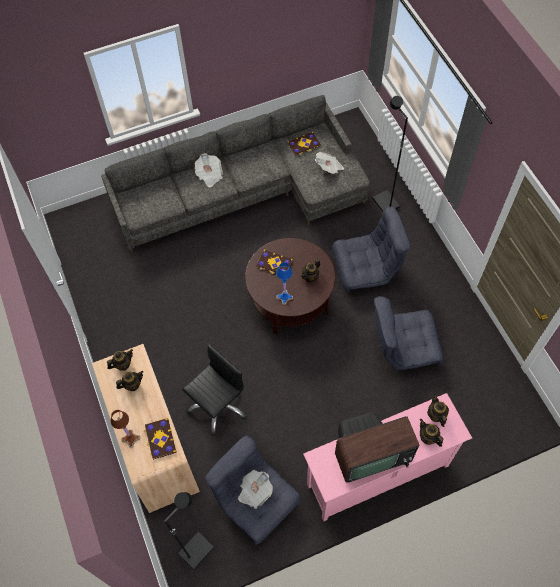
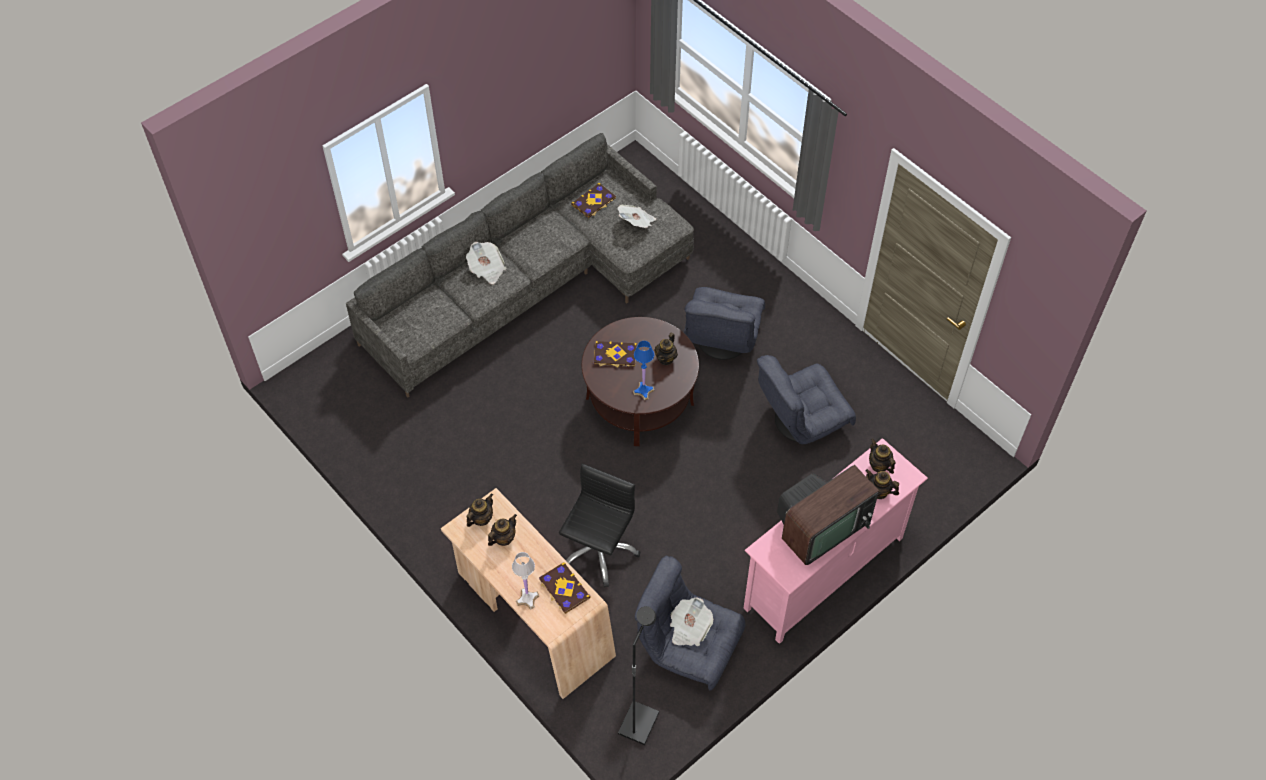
camera: 20 degrees left, 5 degrees down
brown table lamp [110,410,140,448] -> white table lamp [512,552,539,610]
grey armchair [332,206,410,293] -> grey armchair turned 135 degrees clockwise [684,287,765,360]
black floor lamp [372,96,408,212] -> none

